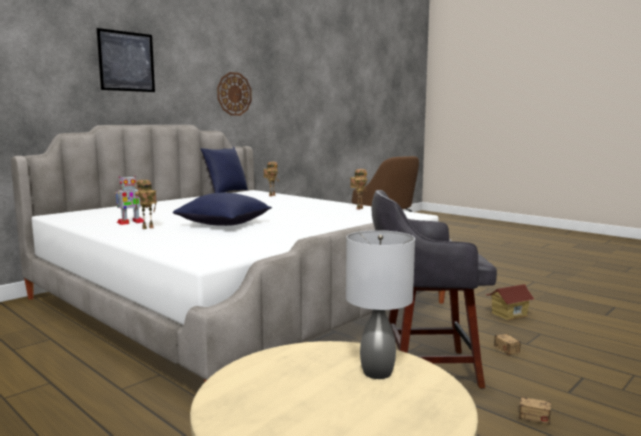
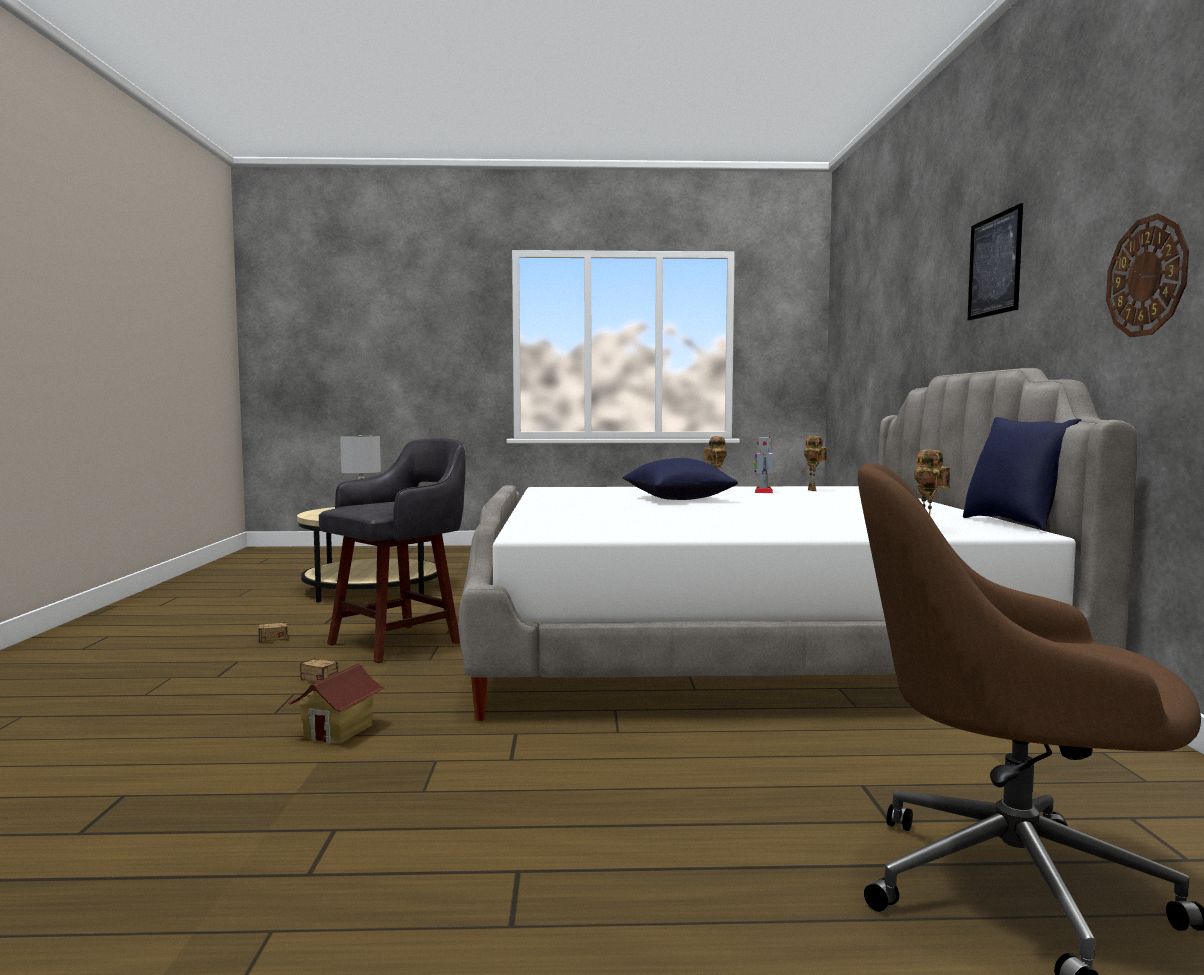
camera: 135 degrees right, 5 degrees down
toy robot [350,169,367,210] -> toy robot moved to [801,436,828,491]

